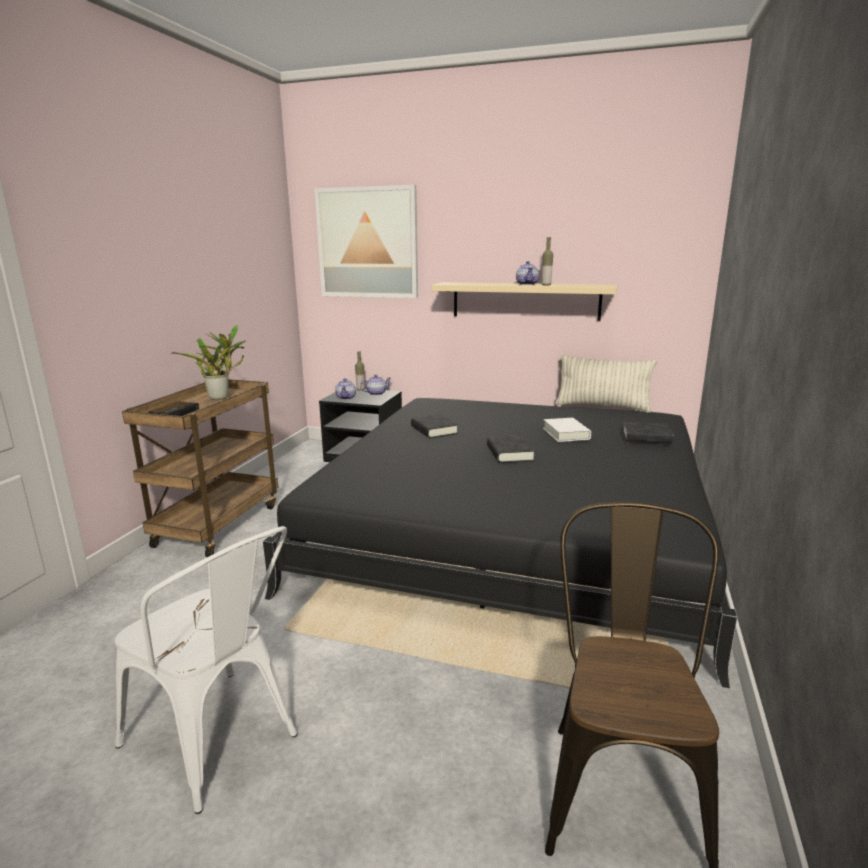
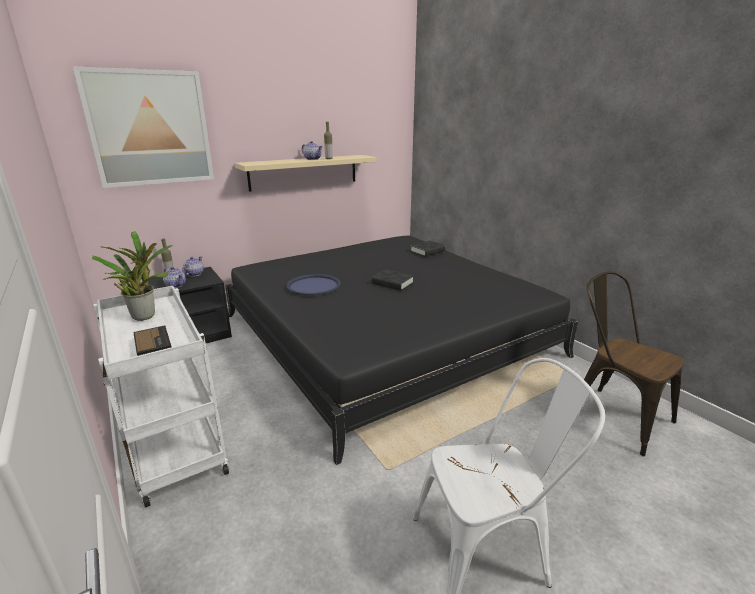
camera: 50 degrees left, 5 degrees up
brown cart [122,379,278,557] -> white cart [94,286,229,508]
black book [411,414,458,438] -> blue tray [287,274,341,296]
white book [543,418,591,442] -> none
pillow [555,355,657,413] -> none

